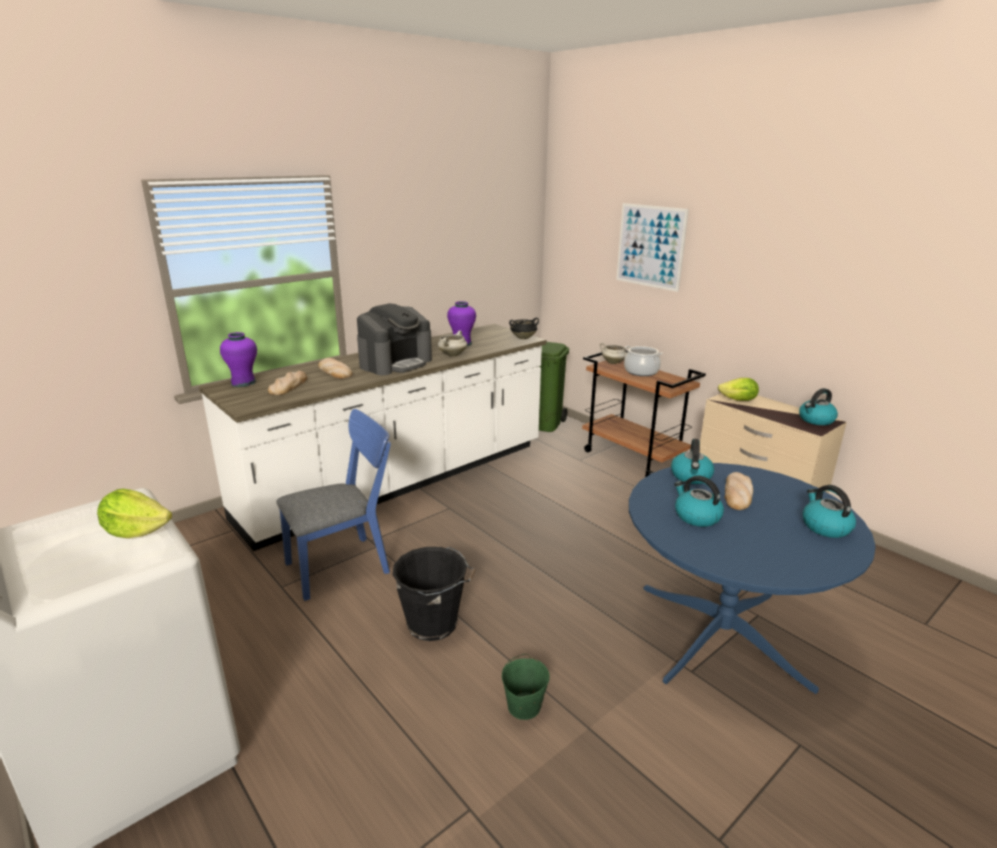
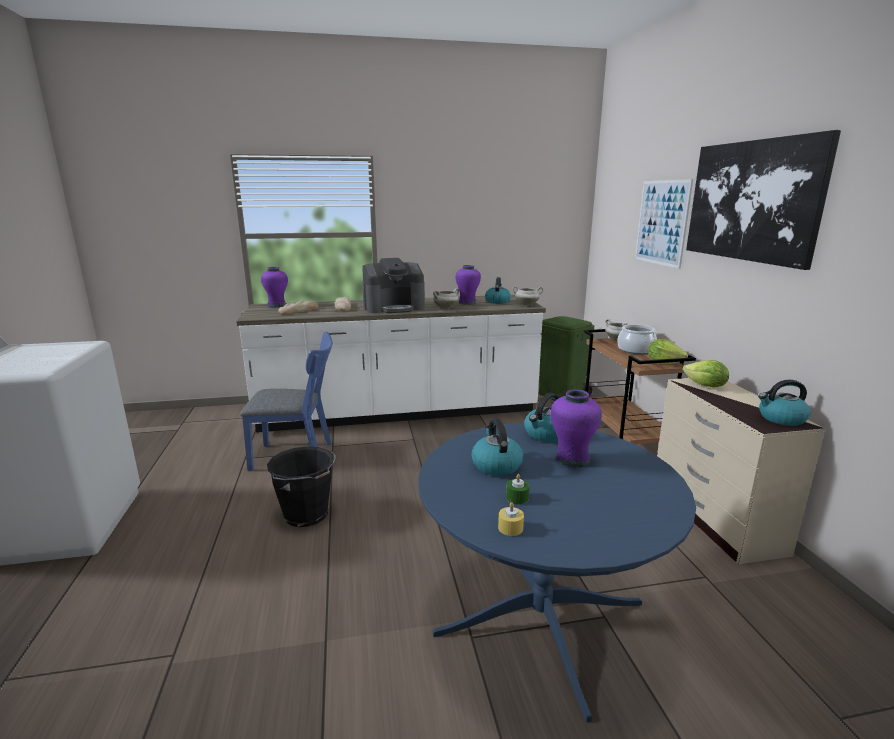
camera: 30 degrees right, 5 degrees down
lettuce [97,489,172,538] -> lettuce moved to [648,339,688,365]
green bucket [502,654,550,720] -> none
black cooking pot [509,317,539,339] -> white cooking pot [513,286,543,306]
bread [724,472,753,510] -> purple vase [551,390,602,468]
kettle [802,485,856,538] -> kettle moved to [485,277,511,304]
none -> yellow candle [498,502,524,536]
none -> green candle [506,474,530,504]
none -> picture [686,130,841,270]

